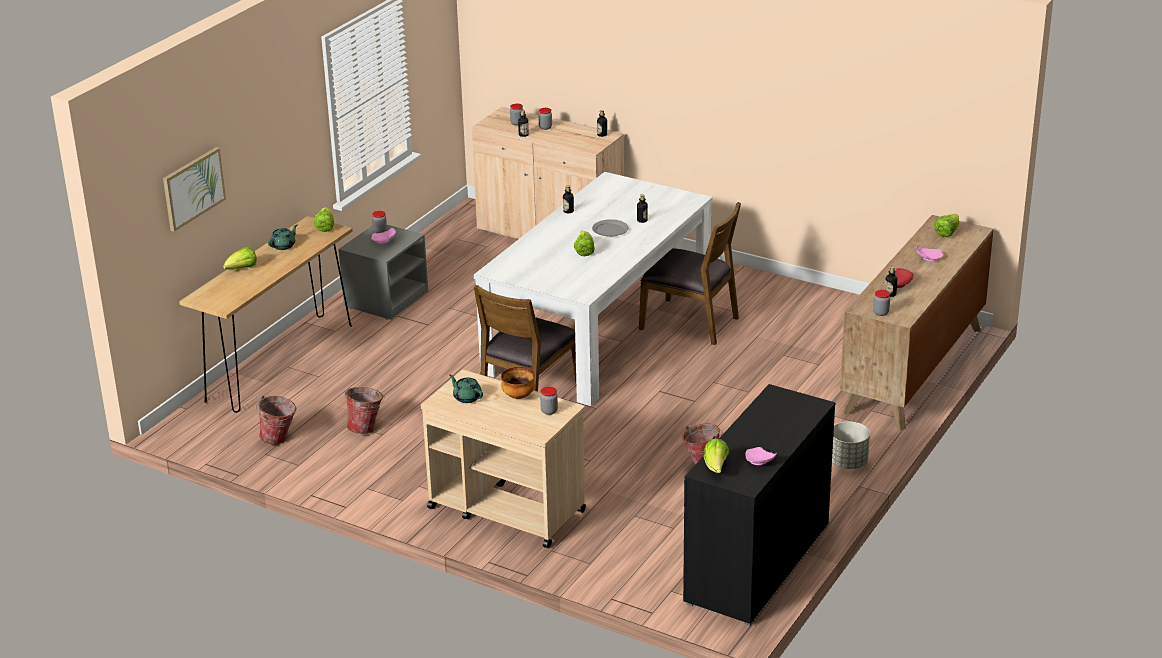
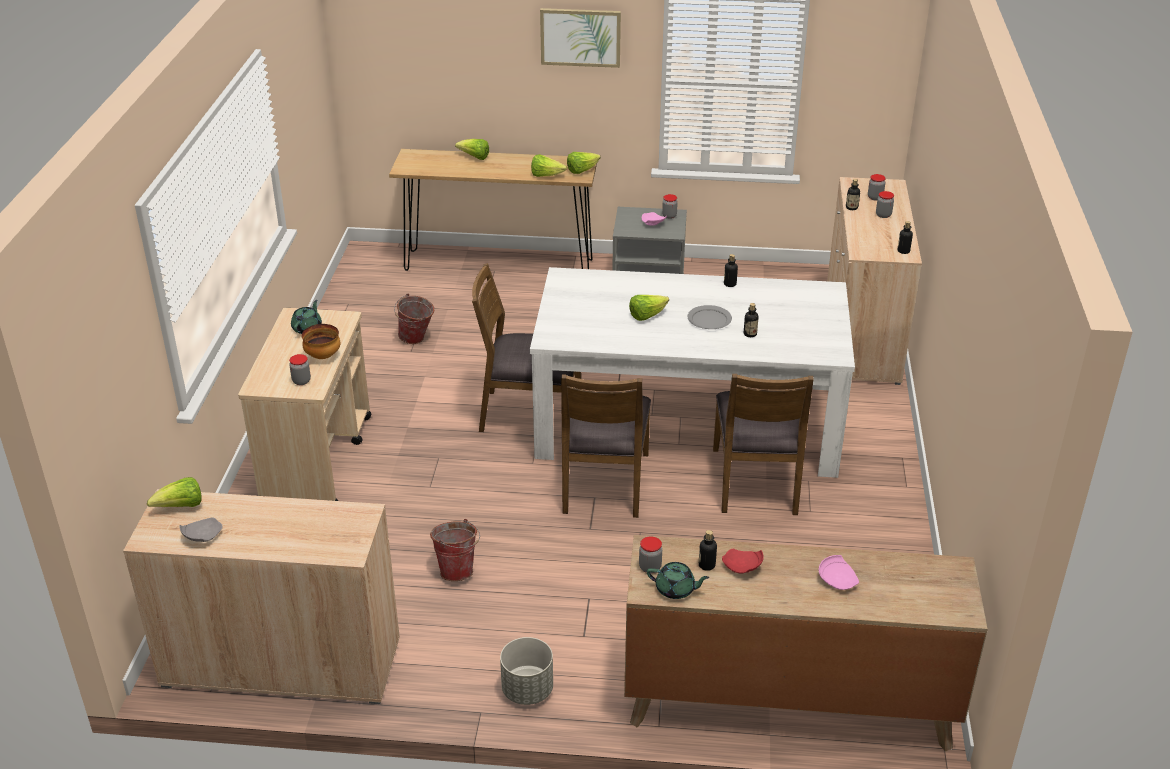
camera: 65 degrees right, 5 degrees up
picture [163,147,226,232] -> picture moved to [540,8,621,68]
bucket [256,396,296,445] -> none
green teapot [268,225,297,250] -> green teapot moved to [647,562,710,599]
black cabinet [683,384,836,626] -> beige cabinet [123,489,400,704]
pink plate [745,447,777,465] -> grey plate [180,517,223,542]
lettuce [934,214,959,237] -> lettuce moved to [531,154,567,177]
none -> brown chair [561,374,651,518]

